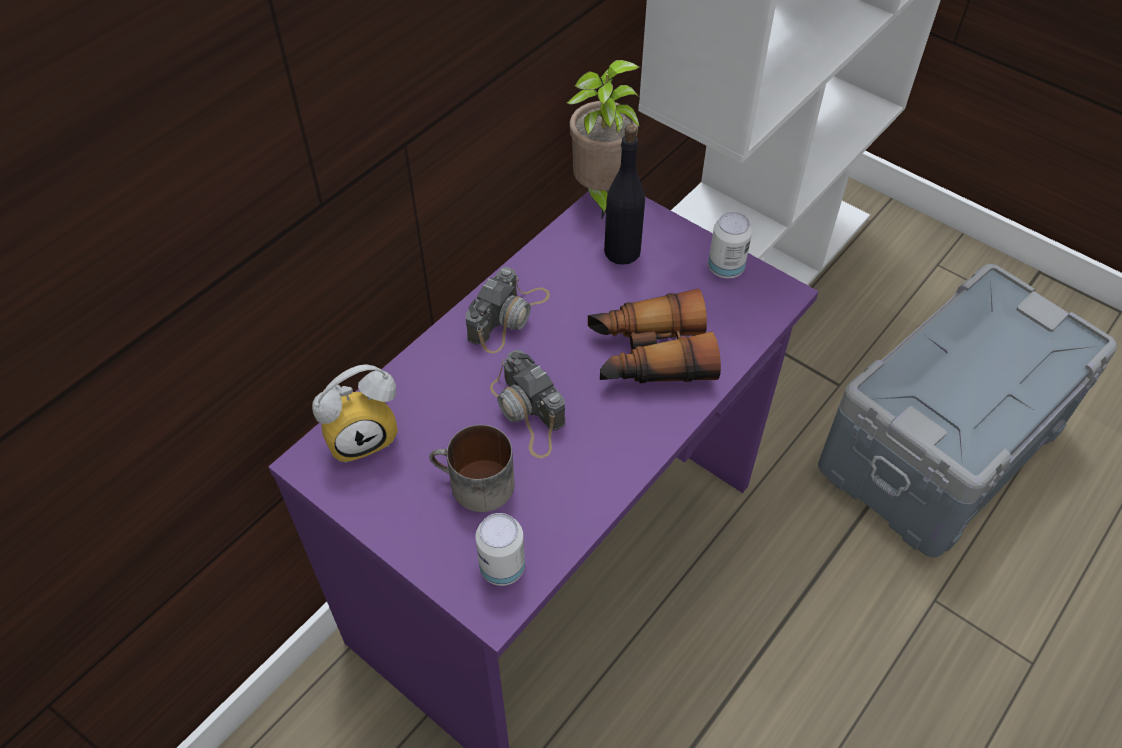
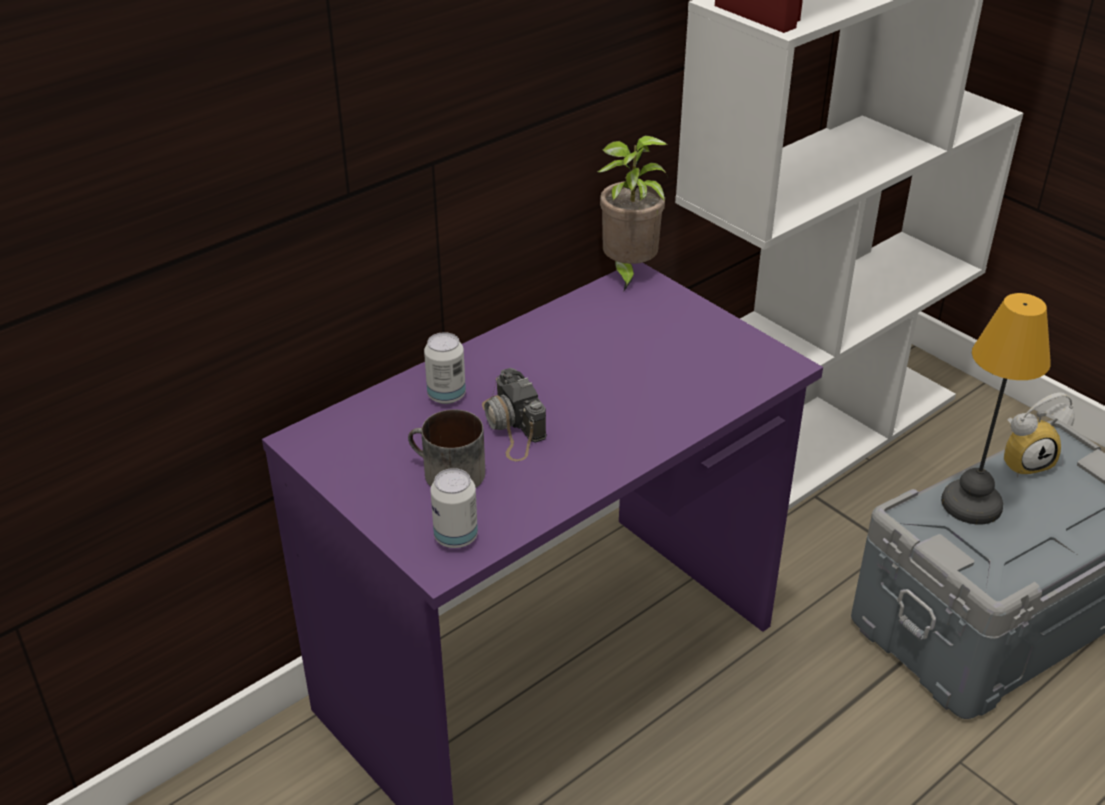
camera: 10 degrees right, 15 degrees down
alarm clock [312,364,398,463] -> alarm clock moved to [1004,392,1075,477]
camera [465,266,550,353] -> none
binoculars [588,289,721,383] -> none
black bottle [604,124,645,265] -> none
can [708,212,752,279] -> can moved to [424,332,466,404]
none -> table lamp [941,293,1051,524]

